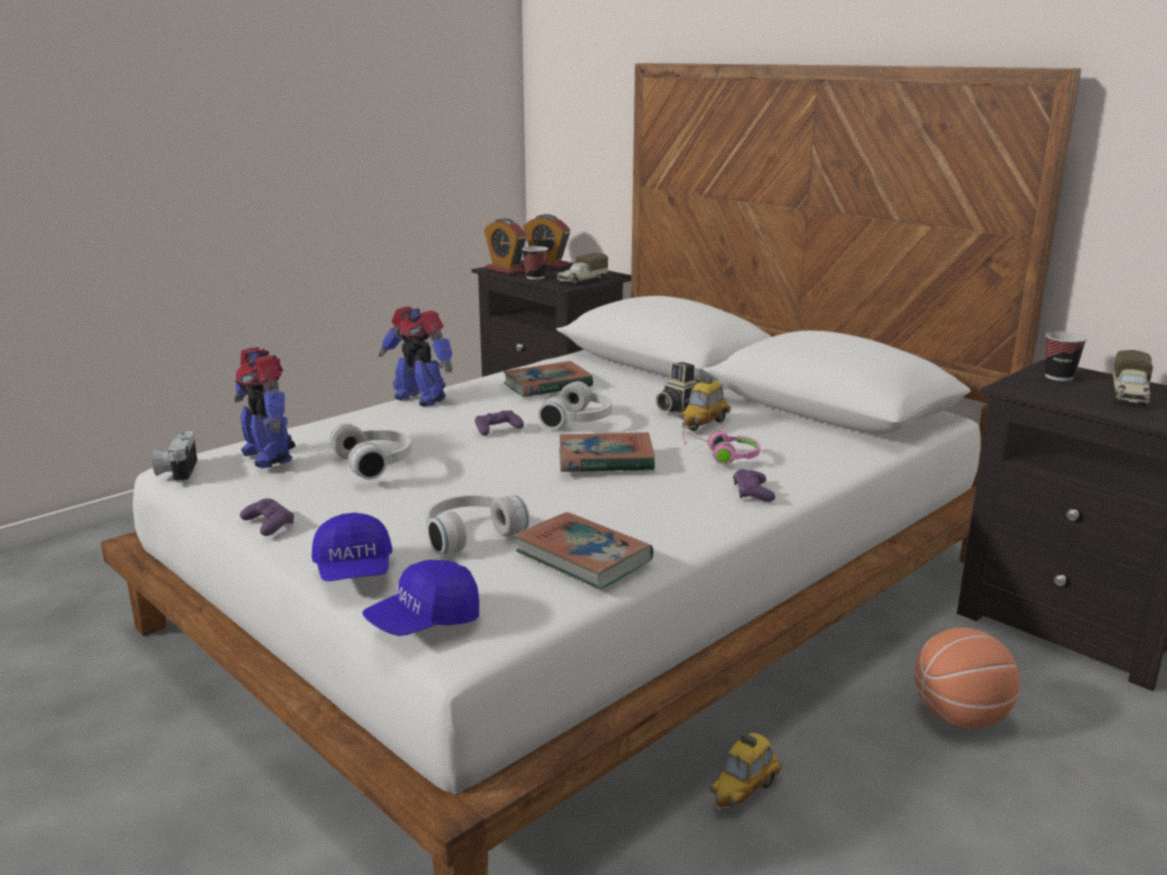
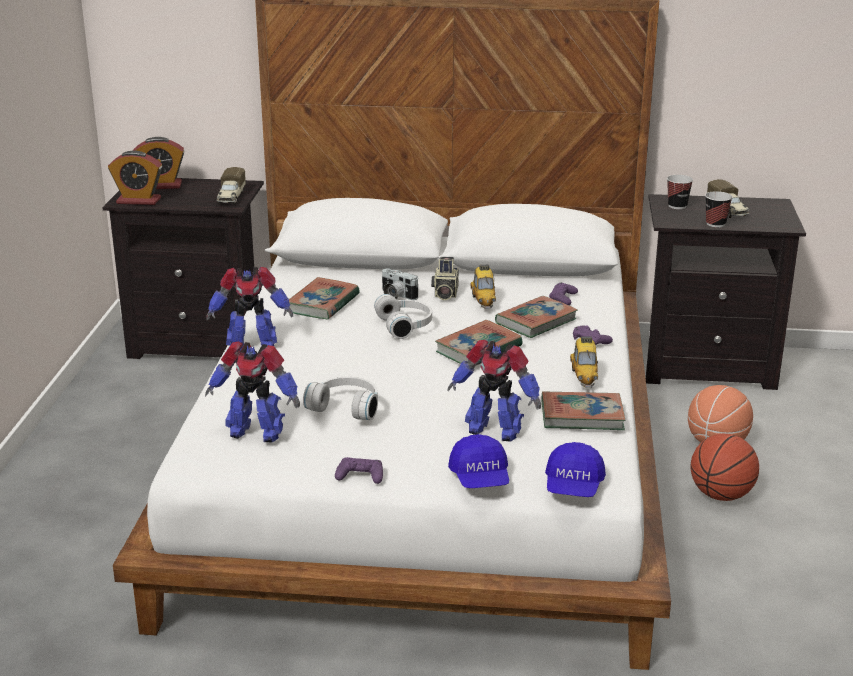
camera: 40 degrees left, 5 degrees up
camera [152,431,198,483] -> camera moved to [382,269,418,300]
blue cap [312,513,392,581] -> blue cap turned 45 degrees clockwise [448,434,509,488]
white headphones [426,495,530,555] -> toy robot [448,340,541,442]
purple game controller [475,410,524,436] -> purple game controller moved to [549,283,578,305]
cup [522,246,548,280] -> cup moved to [705,191,733,227]
pink headphones [683,426,760,465] -> book [495,296,578,338]
toy car [710,733,782,812] -> toy car moved to [570,336,598,388]
none -> basketball [691,434,759,501]

